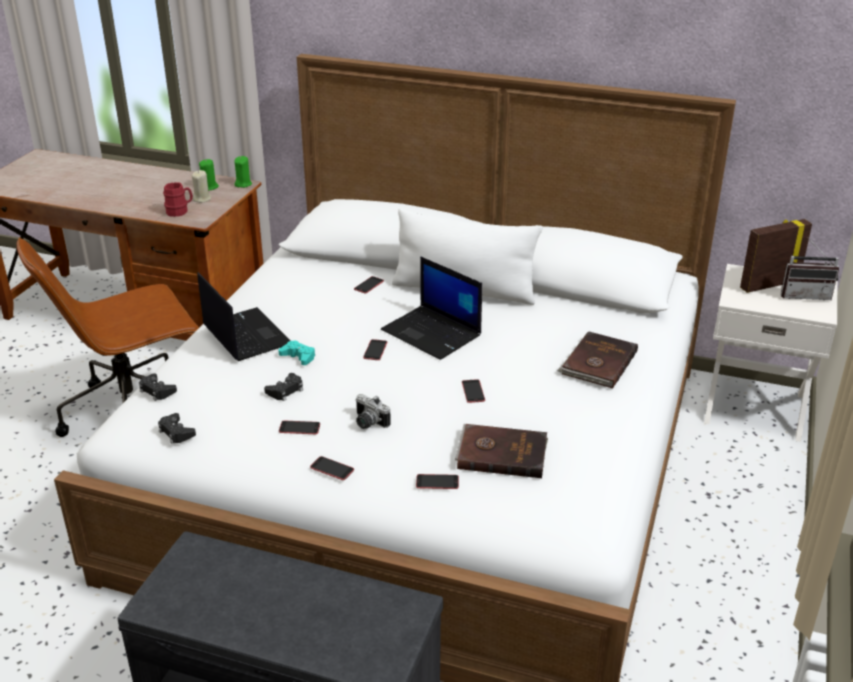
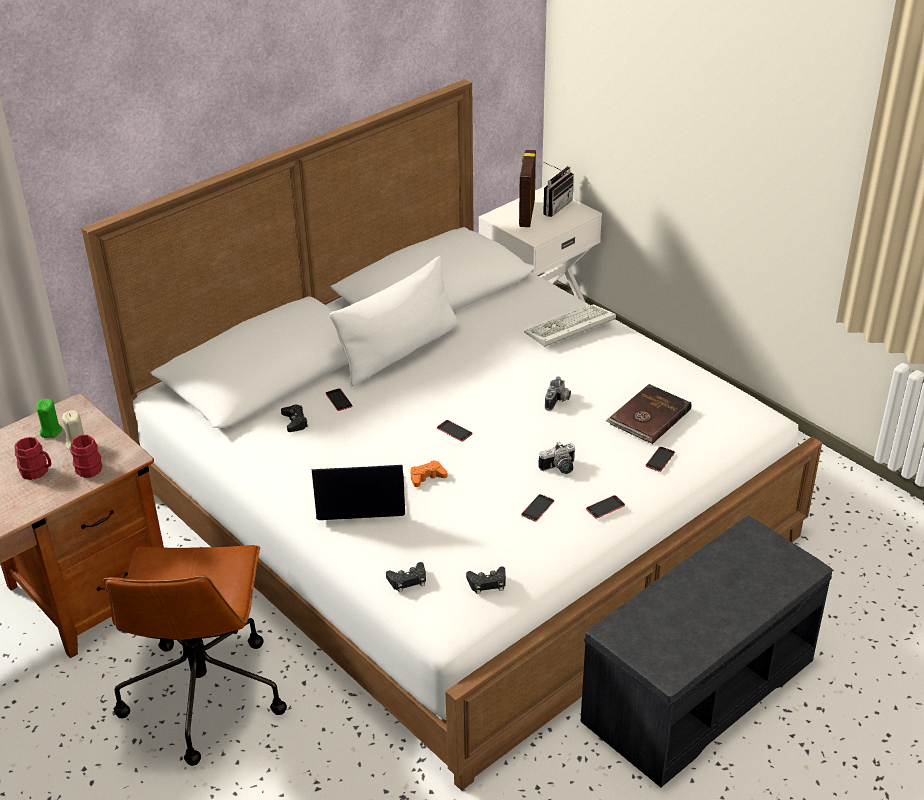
camera: 60 degrees left, 5 degrees up
green candle [234,156,252,188] -> none
black game controller [264,373,303,401] -> black game controller moved to [281,405,308,432]
turquoise game controller [278,340,315,365] -> orange game controller [410,460,447,487]
laptop [381,256,482,360] -> none
phone [462,379,485,403] -> camera [545,376,571,411]
brown book [557,331,638,389] -> keyboard [524,304,616,347]
none -> red mug [15,437,51,480]

